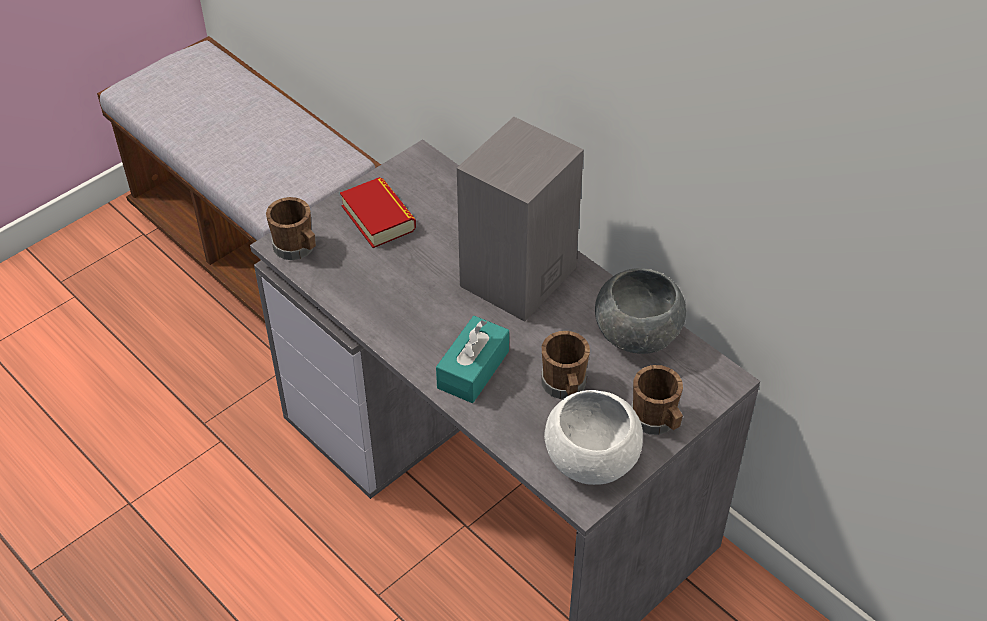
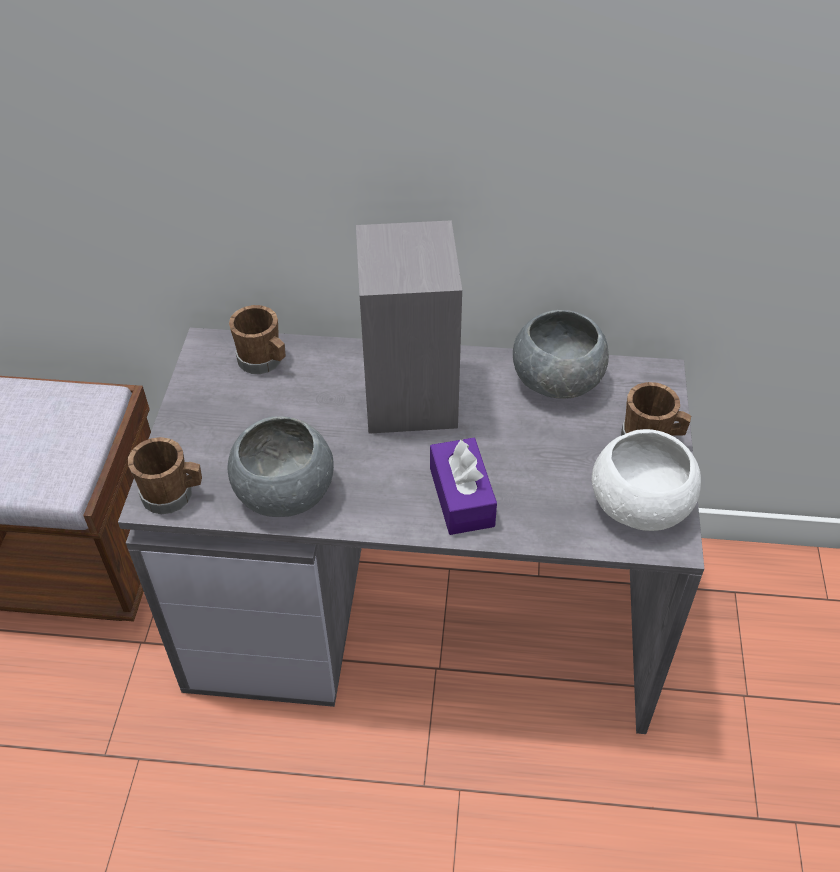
camera: 40 degrees left, 0 degrees up
book [340,177,416,248] -> none
turquoise tissue box [436,316,509,403] -> purple tissue box [430,438,497,535]
brown mug [541,331,590,399] -> brown mug moved to [229,305,286,374]
none -> grey bowl [228,416,334,517]

